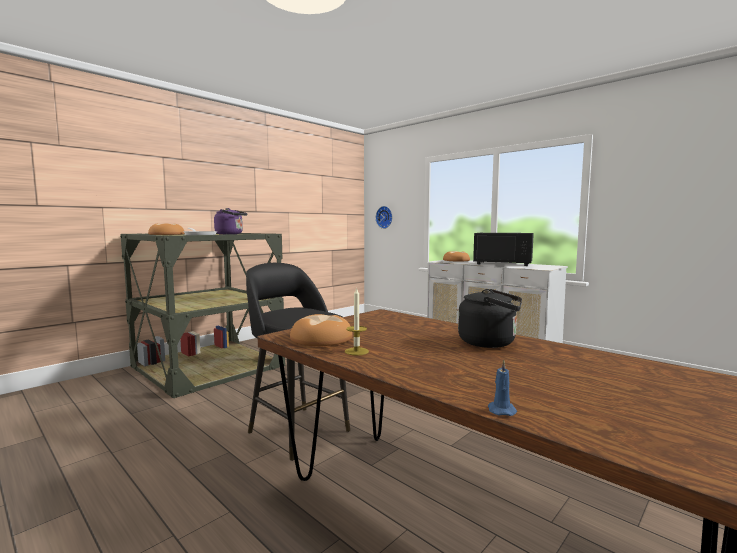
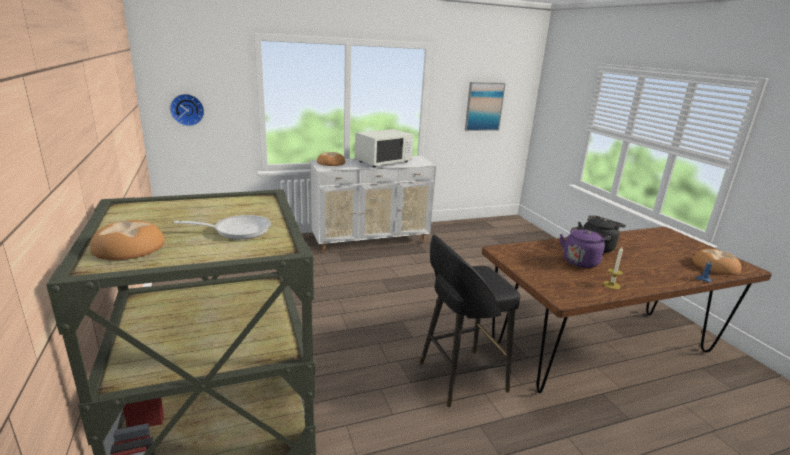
camera: 65 degrees left, 15 degrees up
purple kettle [214,208,247,235] -> purple kettle moved to [560,227,611,268]
bread [290,314,353,346] -> bread moved to [692,249,741,275]
black microwave [473,233,534,266] -> white microwave [355,129,414,168]
none -> picture [465,82,506,131]

